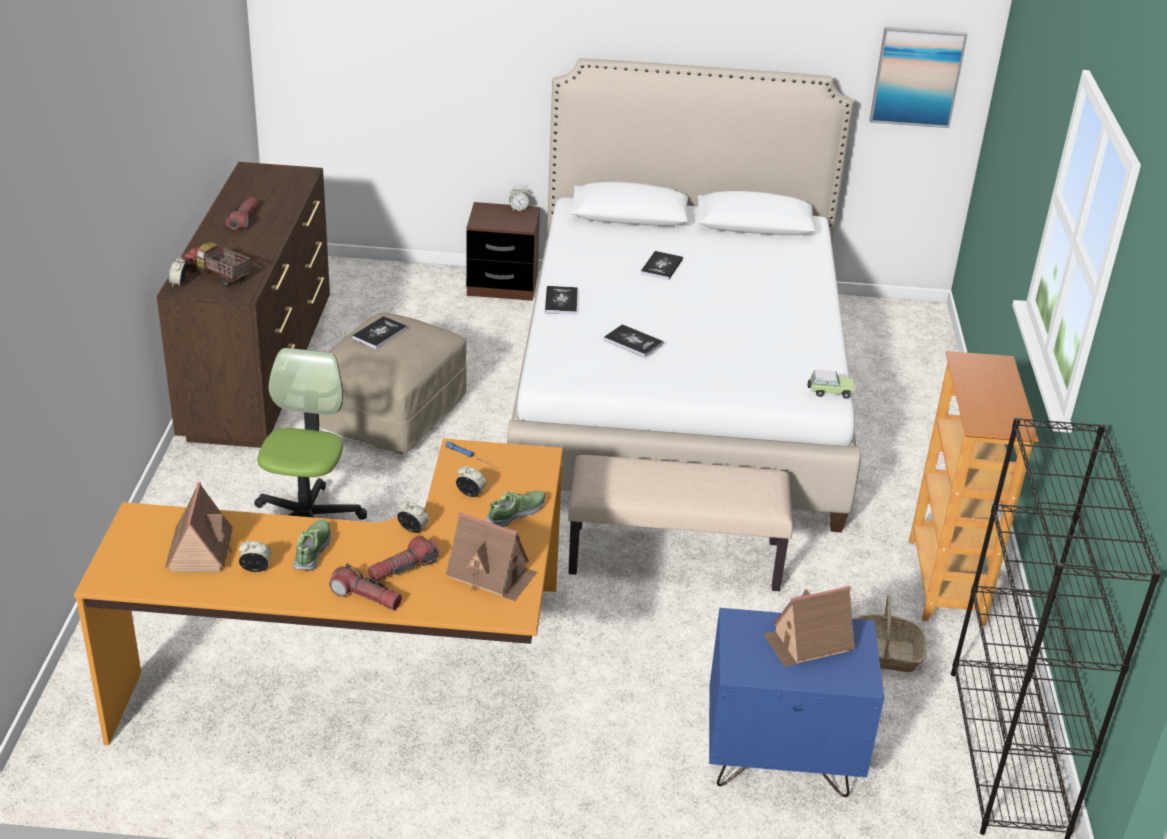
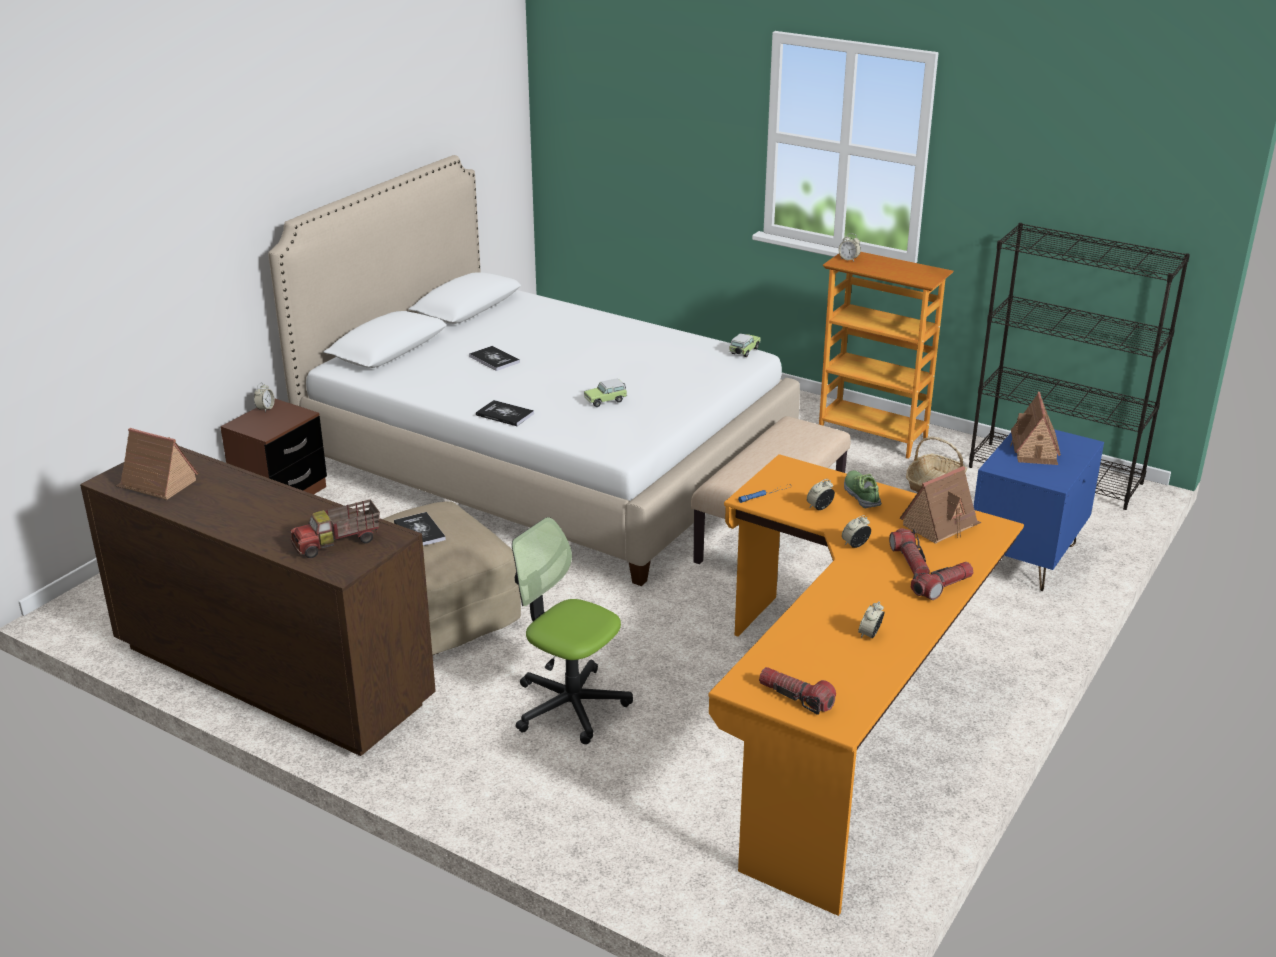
camera: 60 degrees left, 5 degrees down
toy house [165,482,233,572] -> toy house moved to [116,428,199,500]
alarm clock [169,255,187,287] -> alarm clock moved to [839,233,861,261]
flashlight [225,197,258,229] -> flashlight moved to [759,667,836,715]
shoe [293,520,331,571] -> none
book [604,324,663,358] -> toy car [584,378,627,407]
picture [870,27,968,128] -> none

